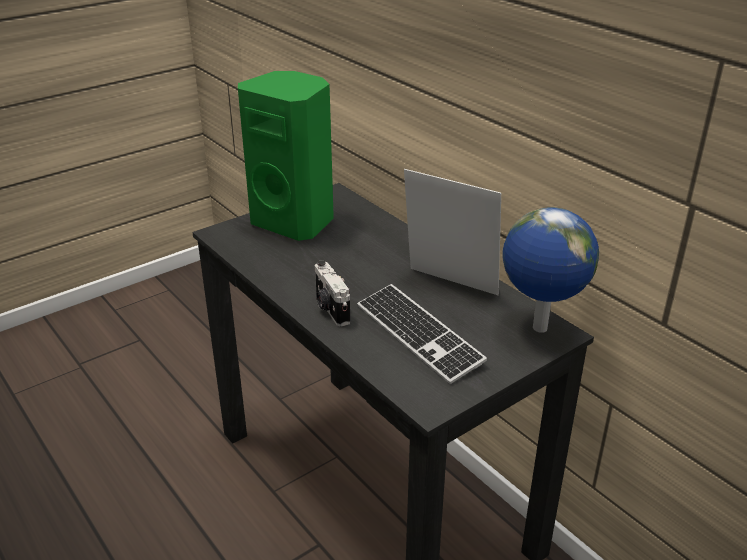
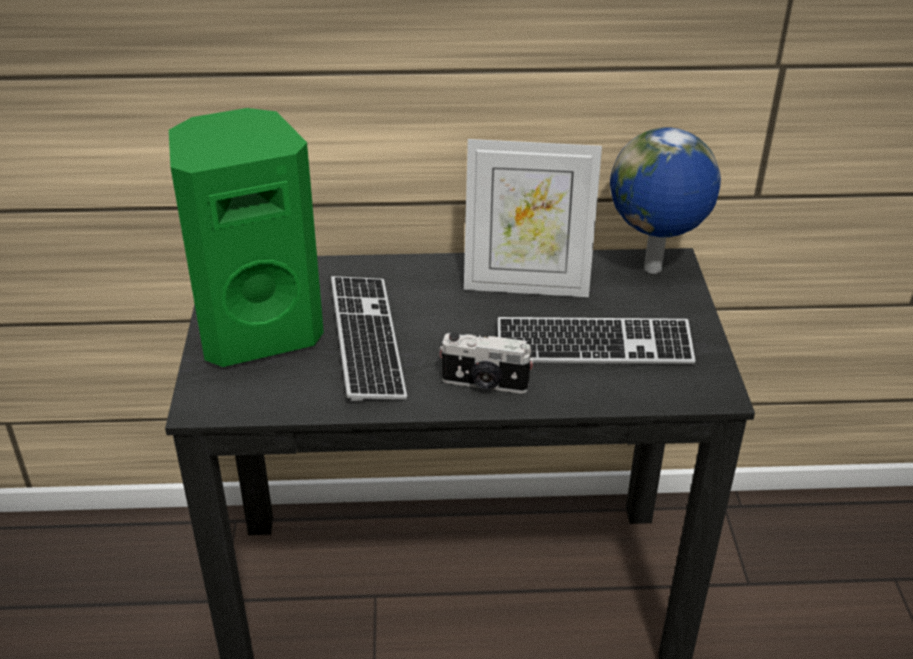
camera: 55 degrees left, 5 degrees up
picture frame [404,169,501,295] -> picture frame turned 150 degrees counterclockwise [464,139,602,297]
none -> keyboard [331,276,407,401]

